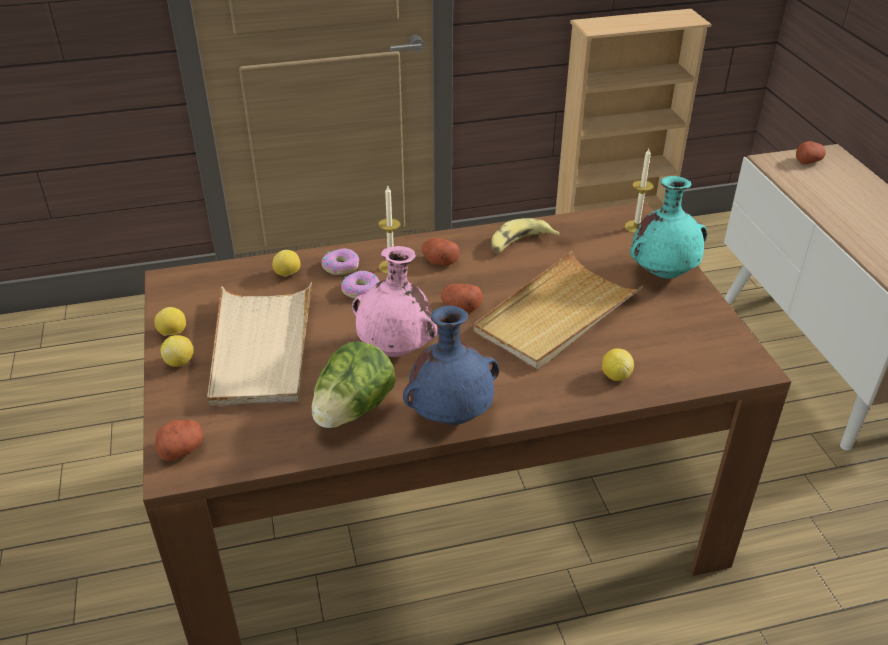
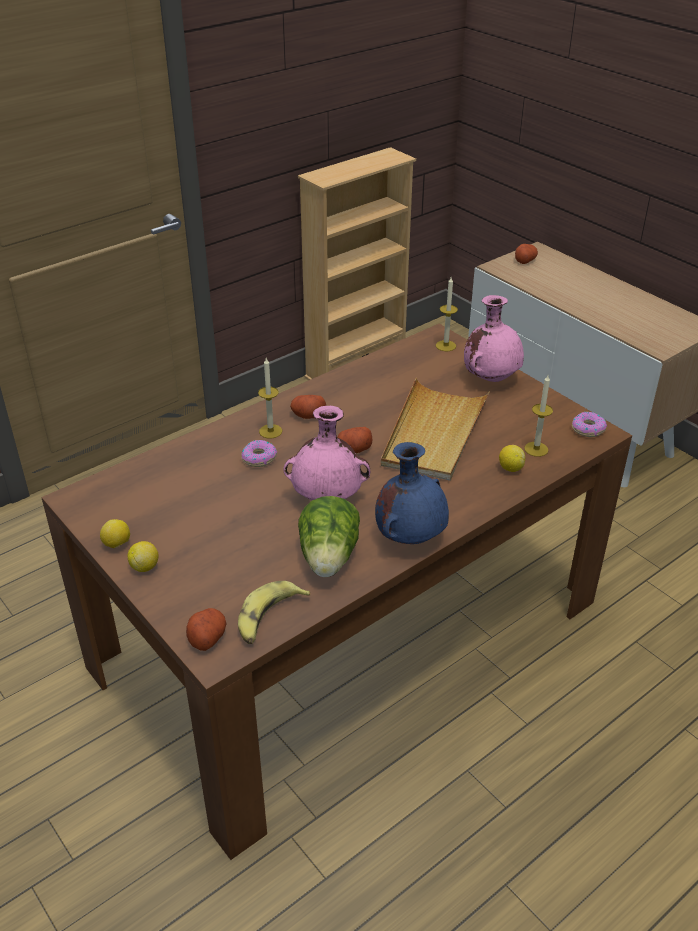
camera: 25 degrees left, 0 degrees up
beige tray [207,282,312,406] -> none
lemon [272,250,300,277] -> none
donut [322,248,359,275] -> donut moved to [572,412,607,437]
banana [492,218,560,253] -> banana moved to [238,581,310,644]
turquoise vase [630,176,707,279] -> pink vase [464,295,524,382]
none -> candle [524,375,553,457]

